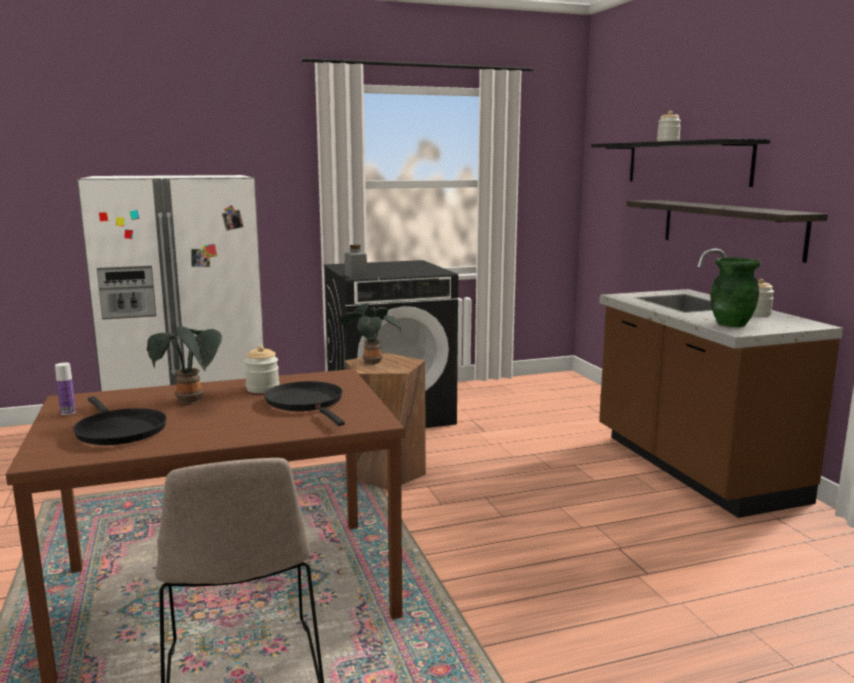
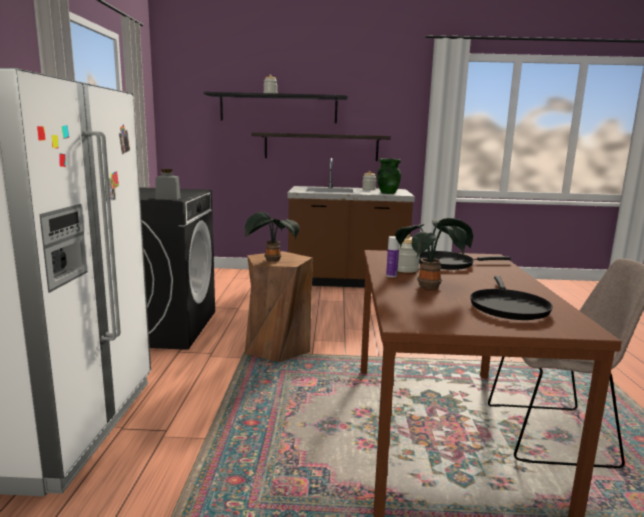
camera: 70 degrees left, 0 degrees up
bottle [55,363,76,415] -> bottle moved to [386,236,399,277]
black frying pan [73,397,167,445] -> black frying pan turned 120 degrees clockwise [470,276,553,320]

